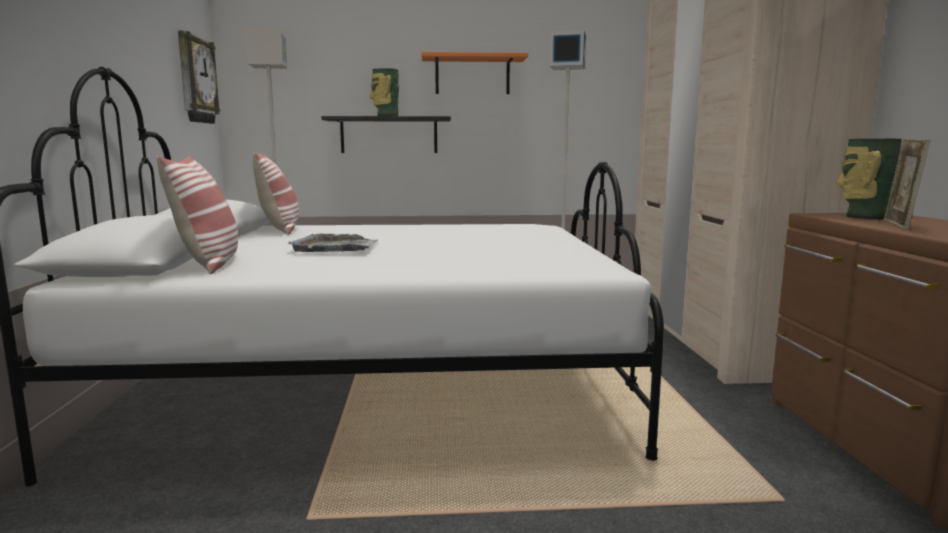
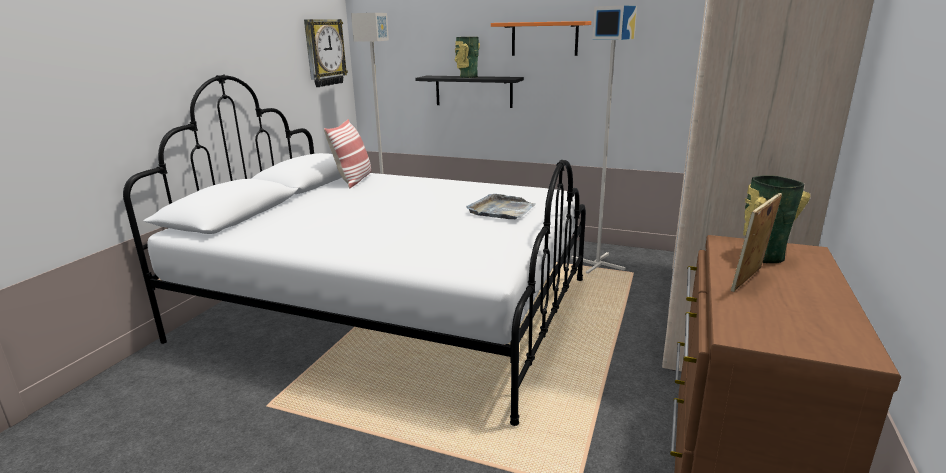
camera: 25 degrees right, 10 degrees up
pillow [156,156,238,274] -> none
grey tray [287,234,378,252] -> grey tray moved to [466,194,536,219]

